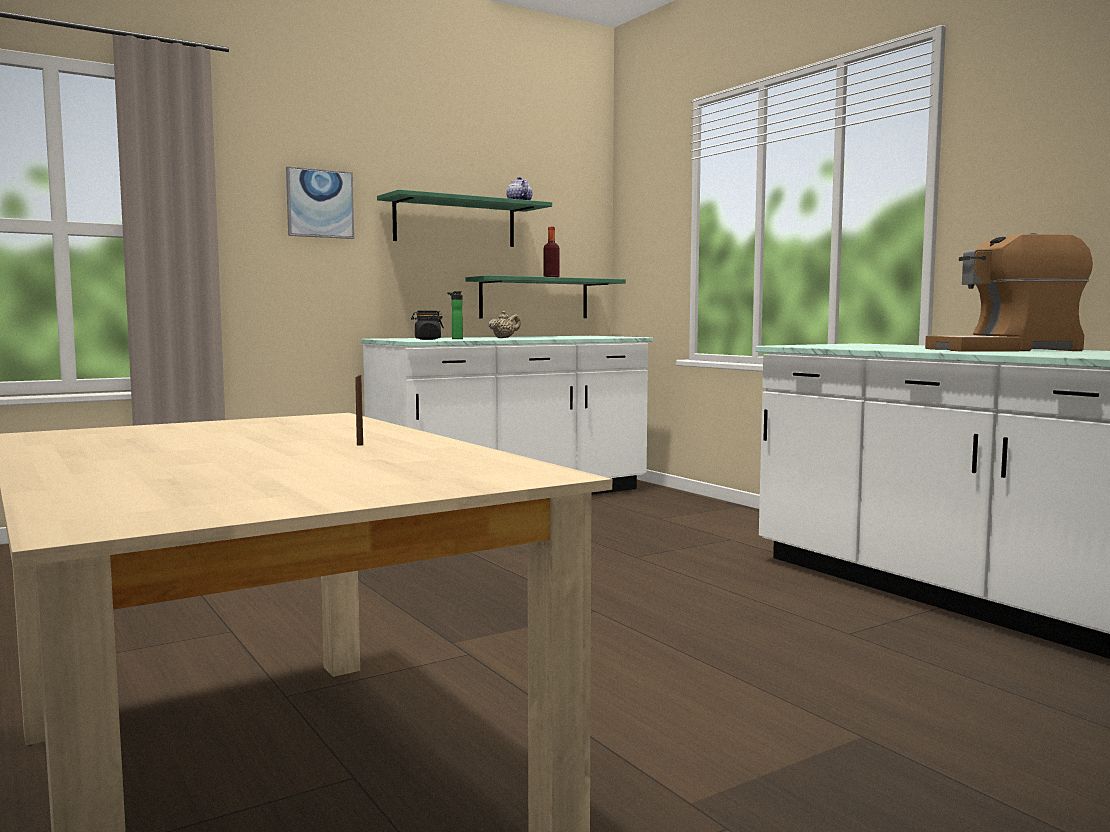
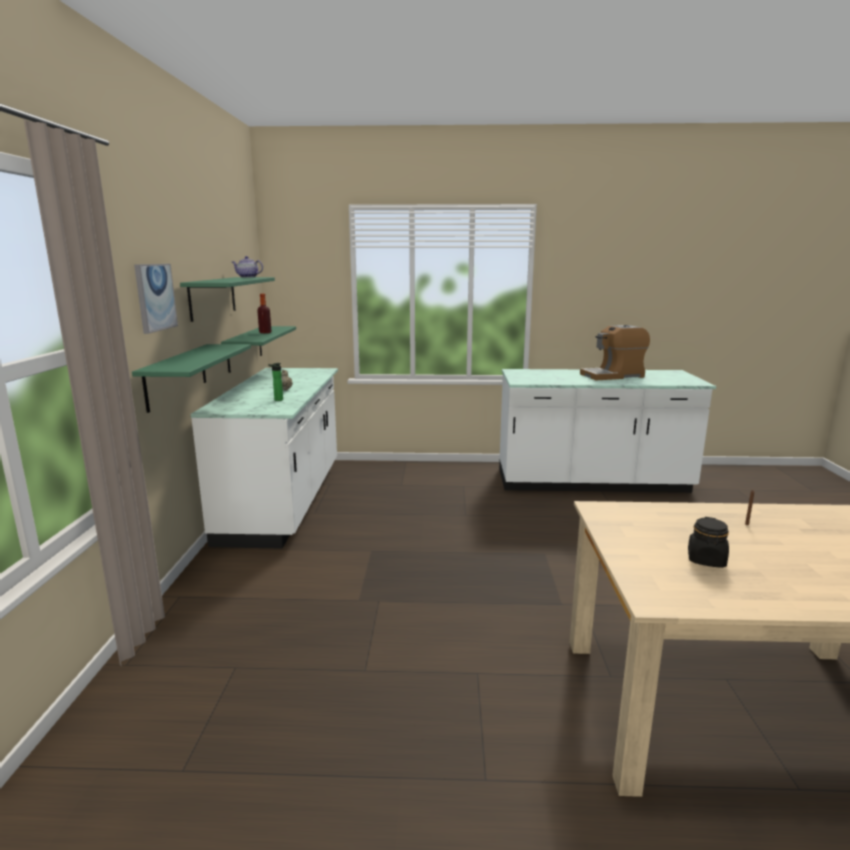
camera: 55 degrees left, 10 degrees up
black jar [411,310,444,340] -> black jar moved to [688,517,729,568]
coffee machine [925,233,1093,352] -> coffee machine turned 45 degrees clockwise [580,325,650,380]
none -> green shelf [132,344,251,413]

